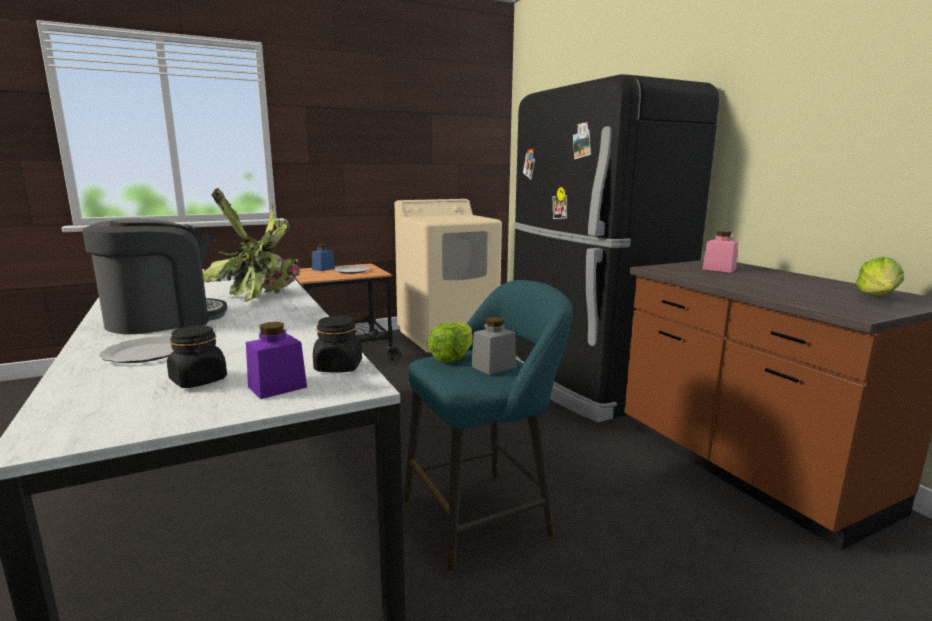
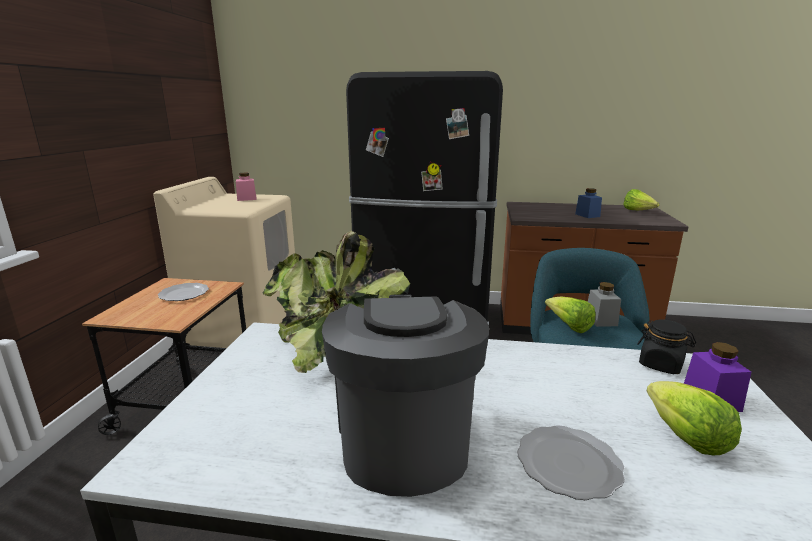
camera: 55 degrees left, 5 degrees up
black jar [167,325,227,388] -> lettuce [647,381,742,455]
blue jar [312,244,335,271] -> blue jar moved to [575,188,602,218]
pink jar [702,231,738,273] -> pink jar moved to [236,173,257,201]

